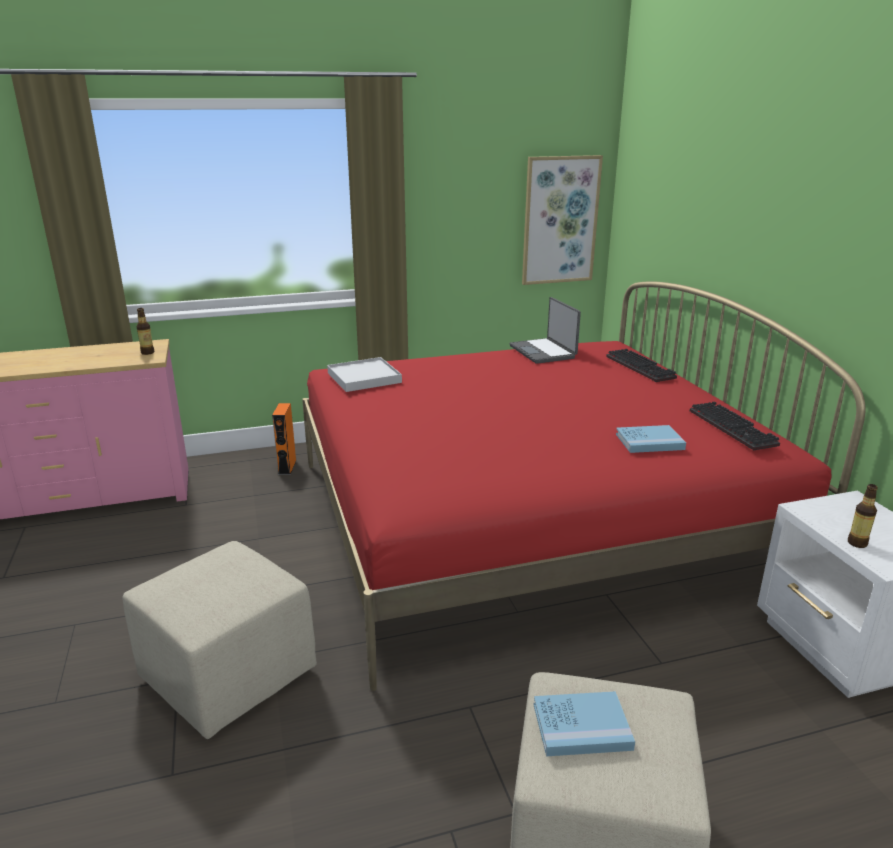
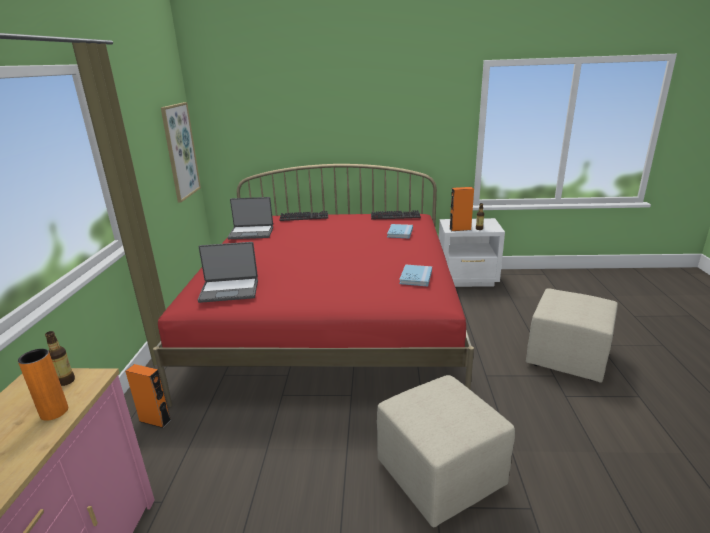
camera: 70 degrees left, 0 degrees up
white tray [327,357,402,392] -> laptop [198,242,258,303]
blue book [534,691,635,756] -> blue book moved to [399,264,432,286]
none -> orange vase [18,349,68,421]
none -> orange speaker [450,187,474,231]

